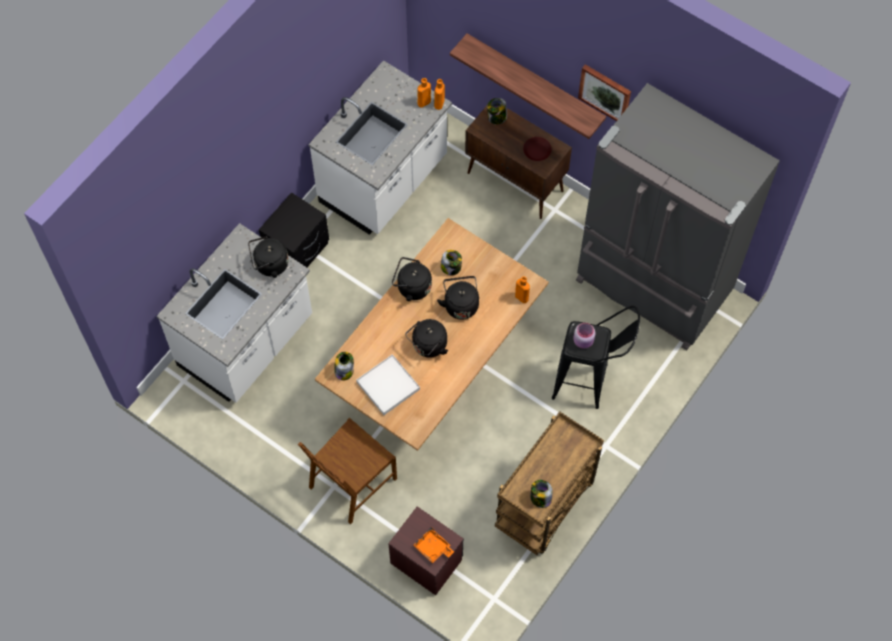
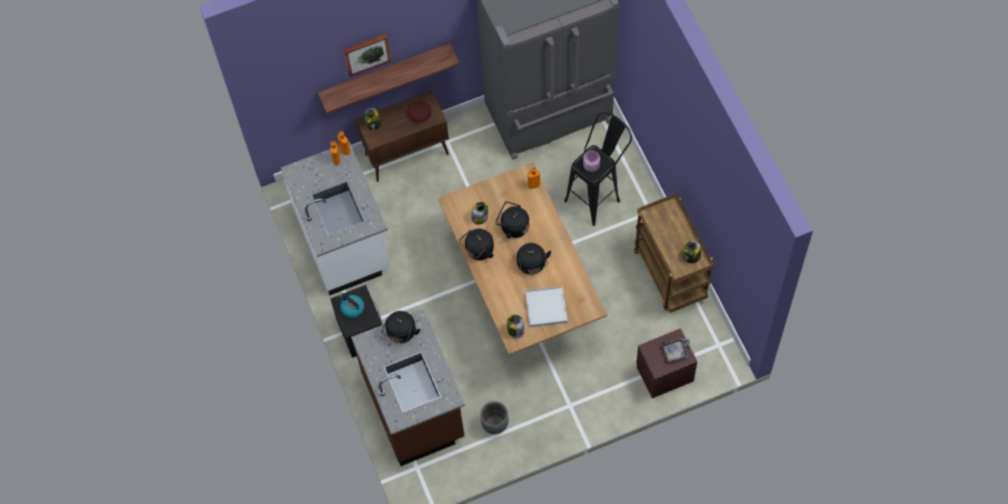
camera: 55 degrees left, 0 degrees up
white counter [157,223,312,403] -> brown counter [351,309,465,466]
brown chair [298,417,397,524] -> none
orange tray [413,527,454,563] -> grey tray [662,338,691,362]
picture [578,64,631,121] -> picture moved to [343,34,391,77]
none -> kettle [339,294,364,318]
none -> grey planter [480,401,508,434]

